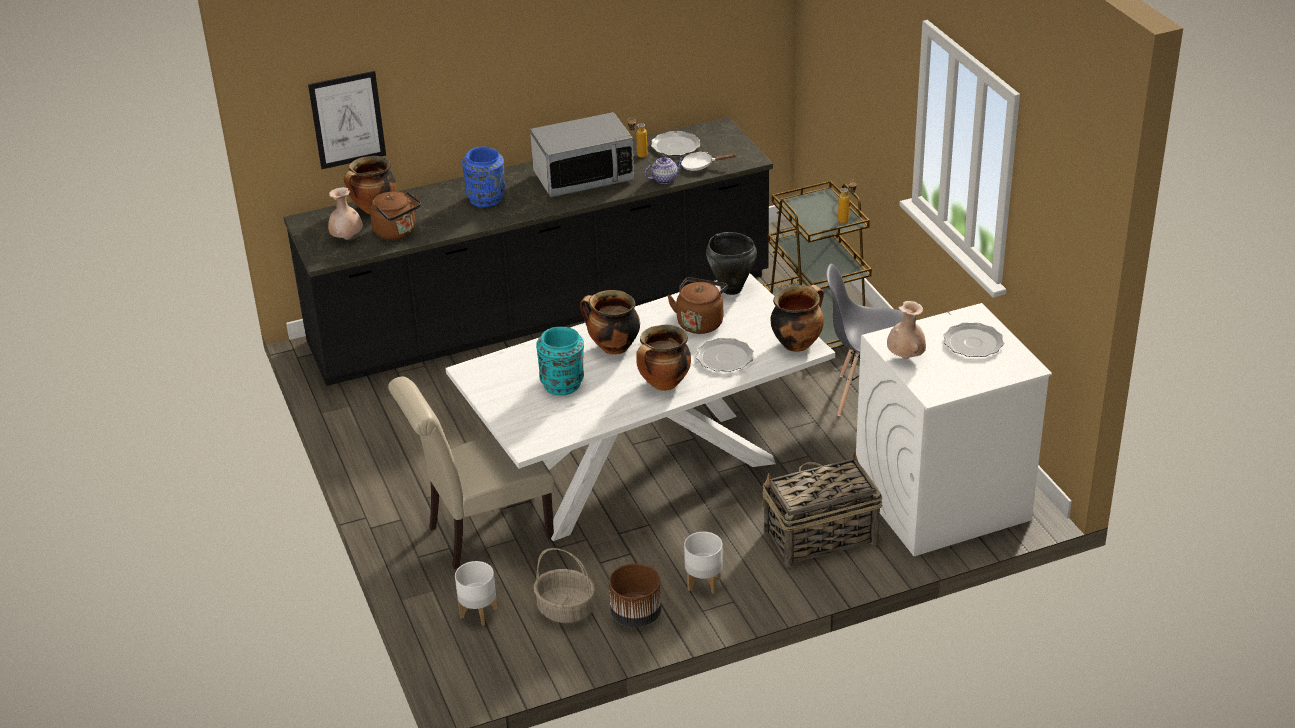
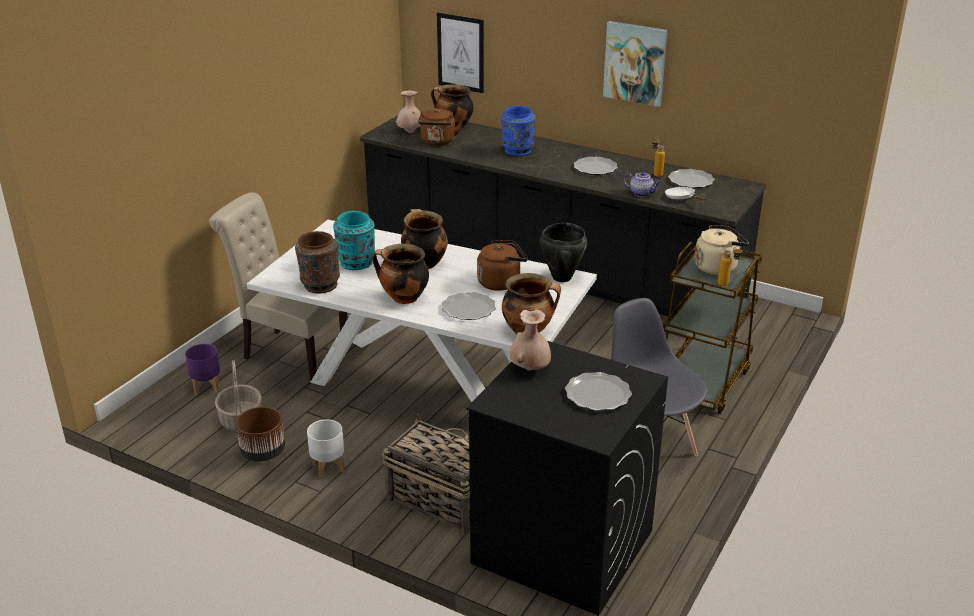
camera: 50 degrees right, 5 degrees down
white planter [455,561,498,626] -> purple planter [185,344,220,396]
microwave [530,112,634,197] -> plate [573,157,618,175]
white washing machine [856,303,1052,556] -> black washing machine [466,341,668,616]
none -> brown vase [295,231,340,293]
none -> picture [603,21,668,107]
none -> beige kettle [695,225,749,275]

